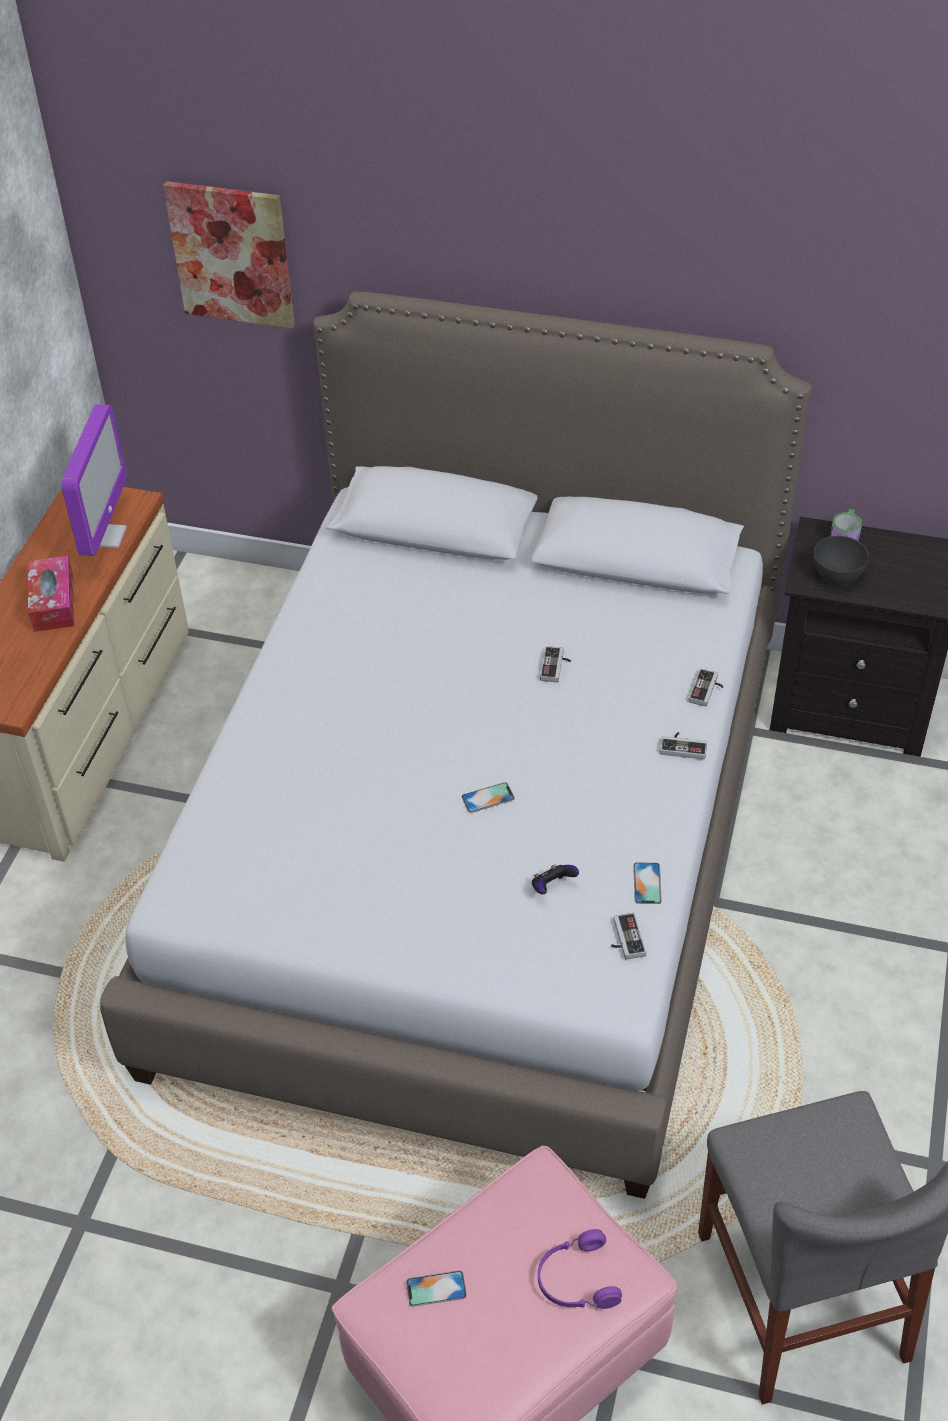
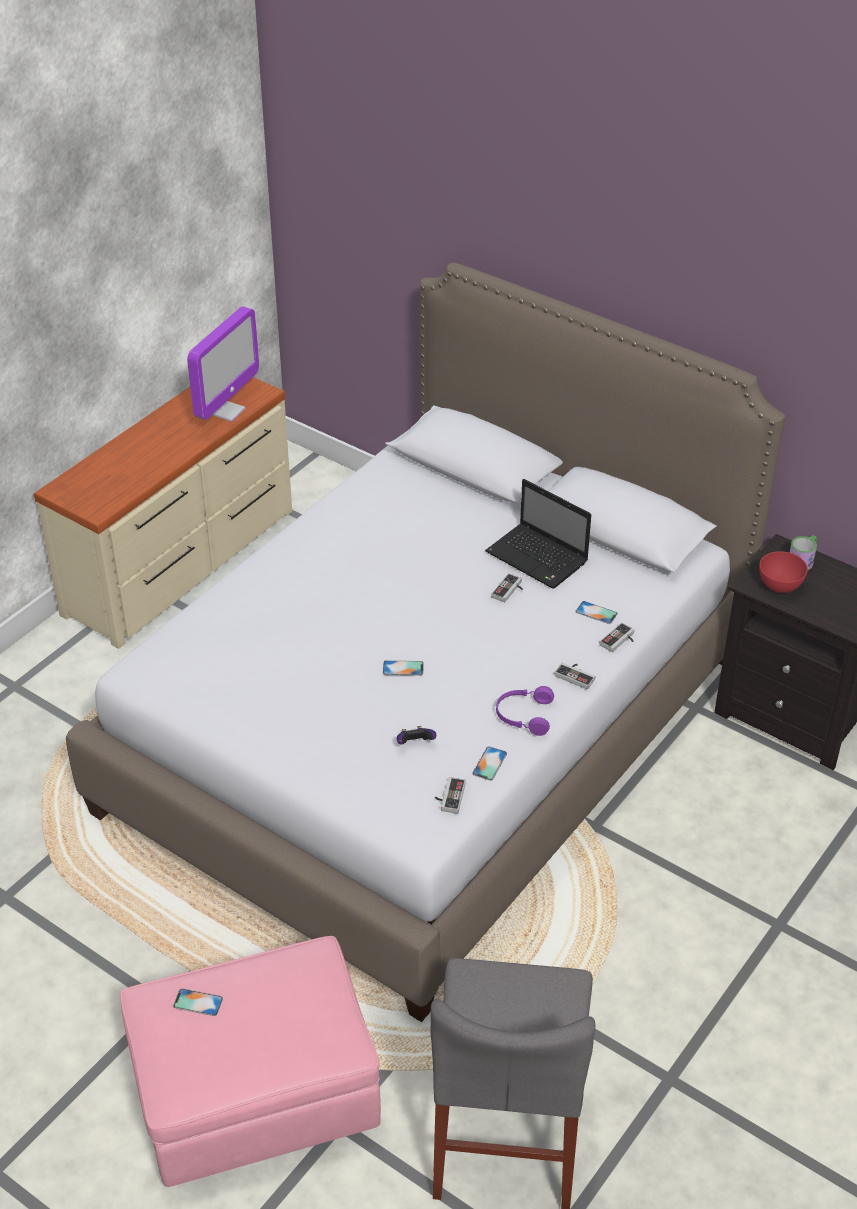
camera: 20 degrees right, 5 degrees down
tissue box [28,556,74,632] -> none
picture [163,181,295,328] -> none
purple headphones [538,1229,622,1309] -> purple headphones moved to [496,686,554,736]
grey bowl [813,536,869,584] -> red bowl [759,551,808,593]
none -> laptop [485,479,591,589]
none -> phone [575,601,618,624]

